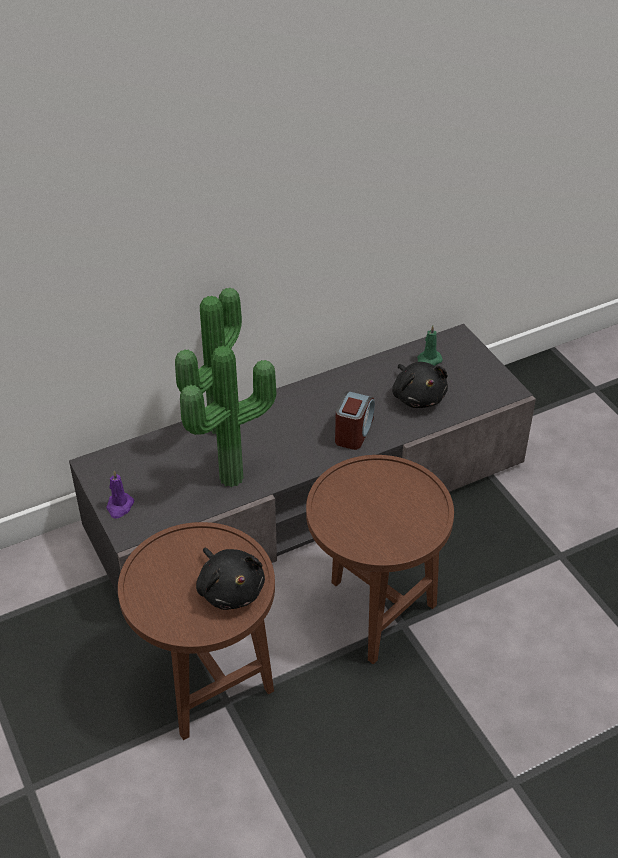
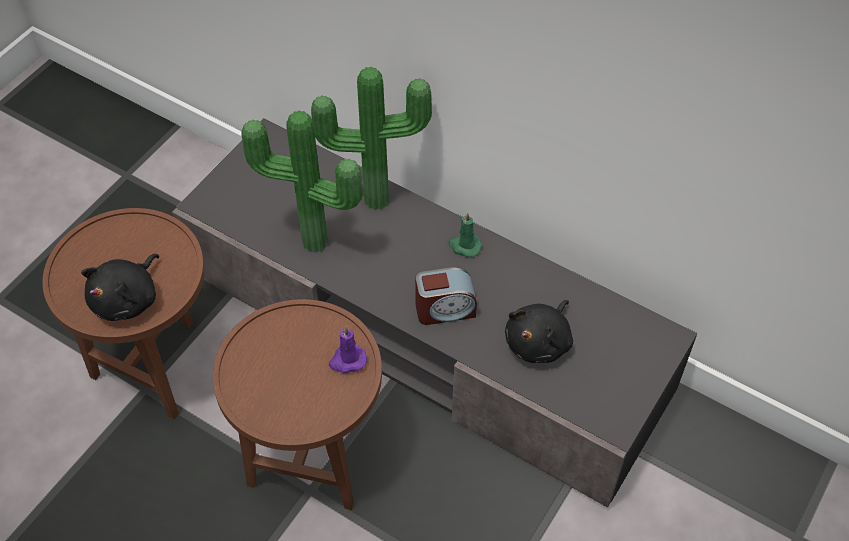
camera: 60 degrees right, 10 degrees up
purple candle [106,470,134,519] -> purple candle moved to [329,326,367,373]
green candle [417,325,443,366] -> green candle moved to [449,212,482,258]

